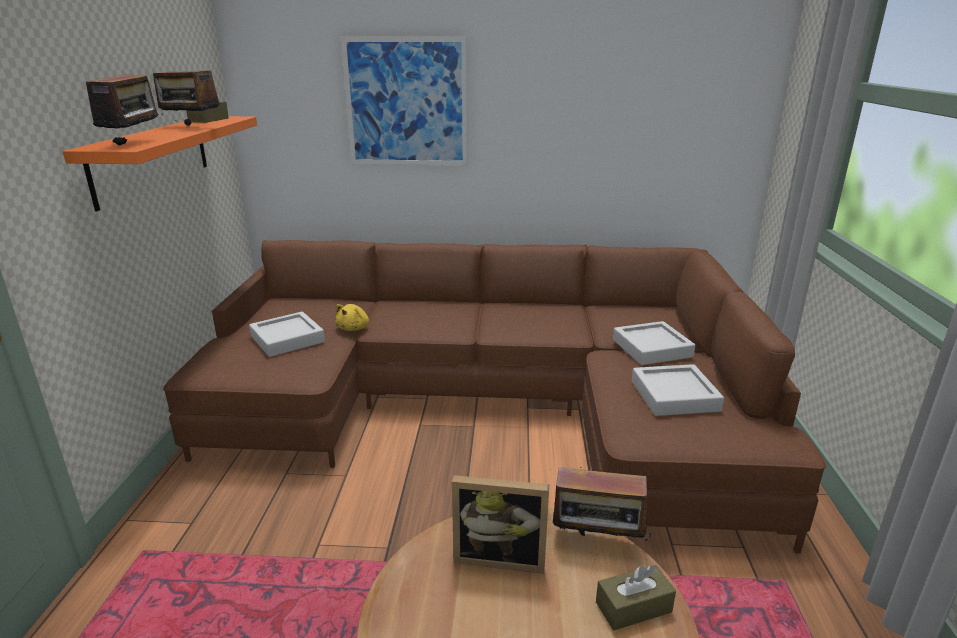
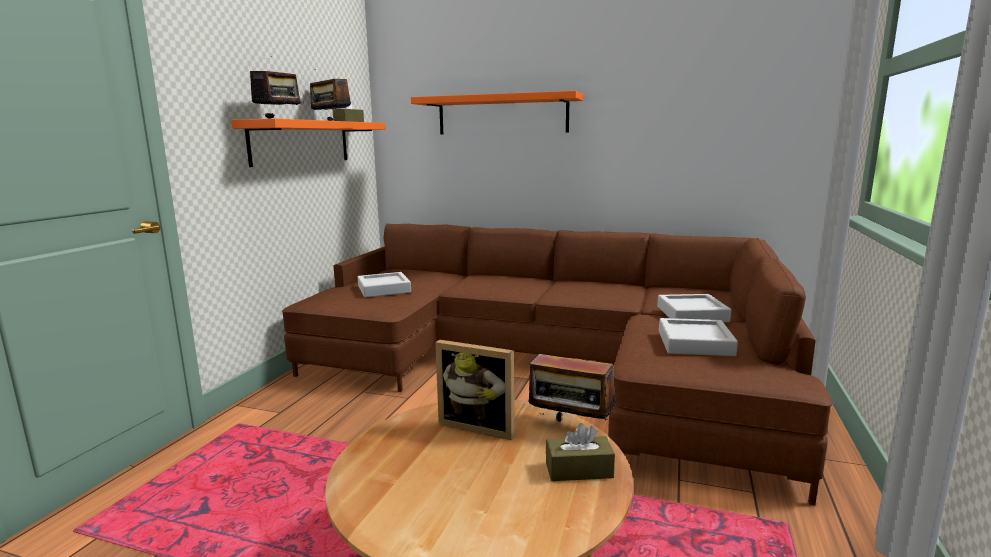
camera: 15 degrees right, 10 degrees down
yellow plush toy [335,304,369,331] -> none
picture [341,36,468,165] -> orange shelf [411,91,583,134]

